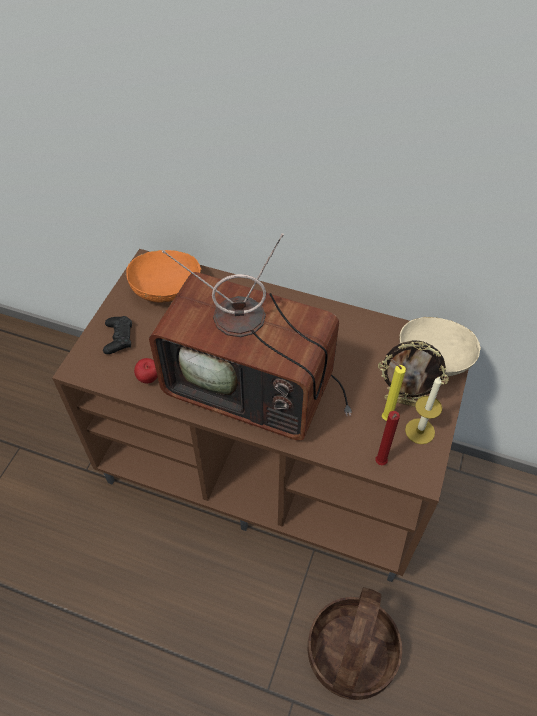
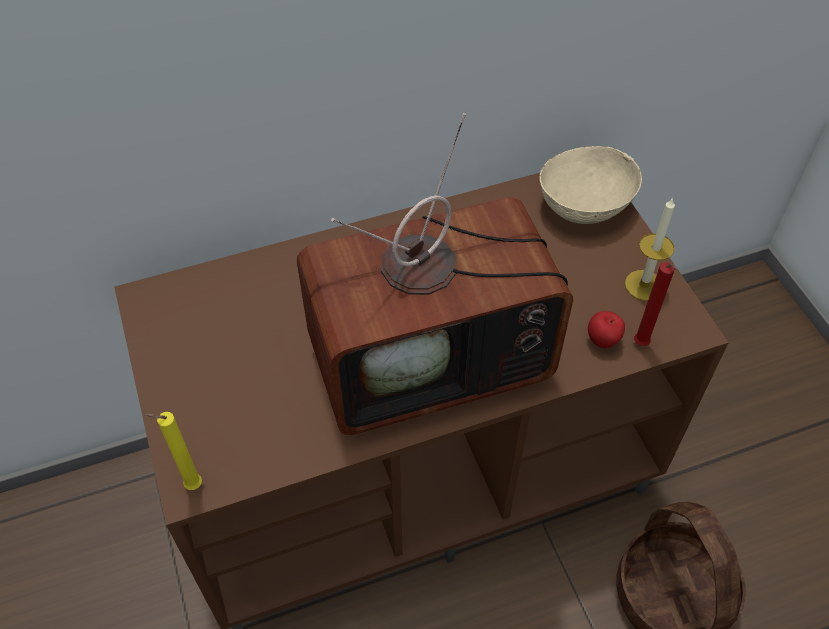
camera: 40 degrees left, 0 degrees up
black game controller [103,316,132,354] -> none
orange bowl [126,250,201,303] -> none
apple [134,358,157,383] -> apple moved to [588,311,625,348]
picture frame [378,340,449,407] -> none
yellow candle [382,359,406,421] -> yellow candle moved to [144,412,202,490]

